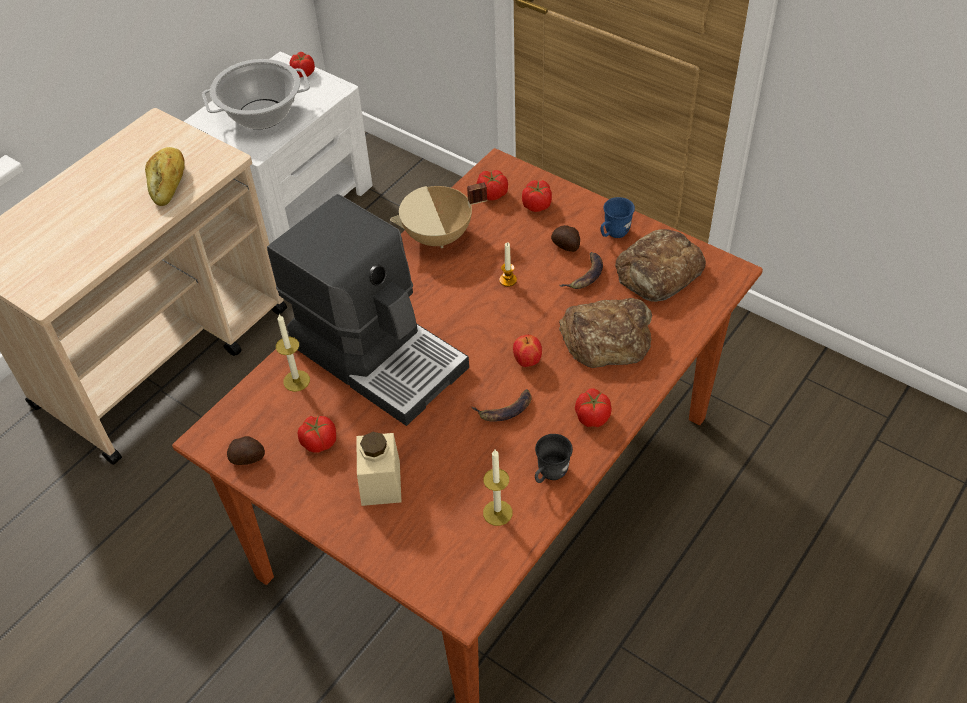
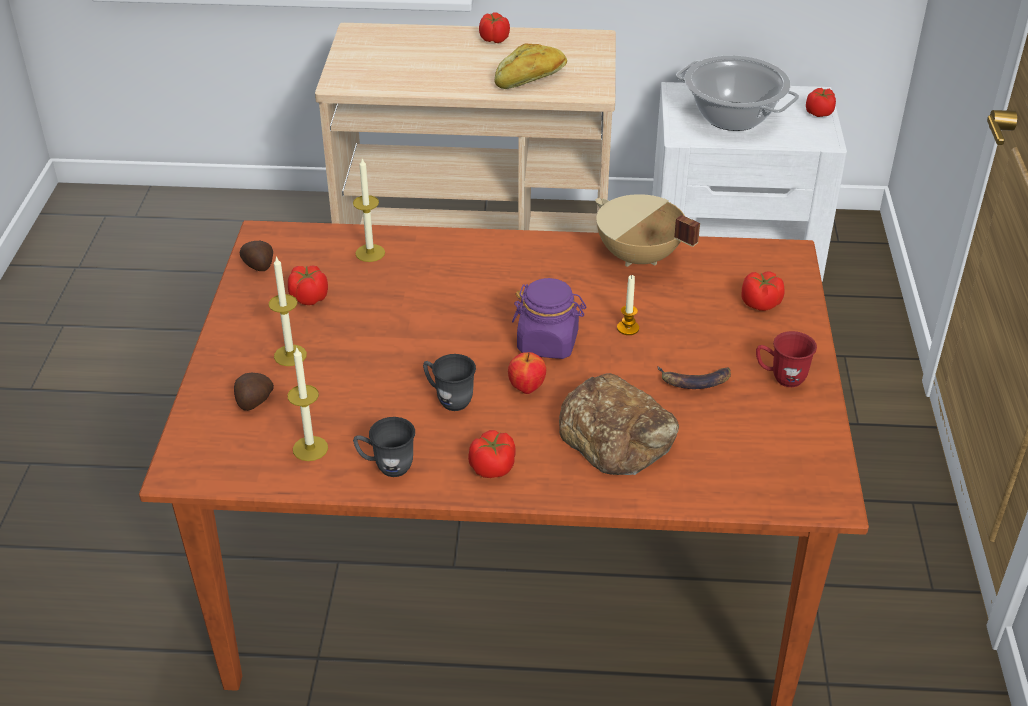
camera: 55 degrees right, 10 degrees down
coffee machine [267,194,469,426] -> none
beige jar [356,432,401,506] -> candle [269,256,307,366]
banana [472,389,532,422] -> grey mug [423,354,476,411]
tomato [476,170,508,200] -> tomato moved to [479,12,510,43]
potato [551,225,580,252] -> potato moved to [234,373,274,411]
blue mug [601,197,635,238] -> red mug [756,331,817,387]
bread [615,229,706,302] -> none
none -> purple jar [512,278,587,359]

